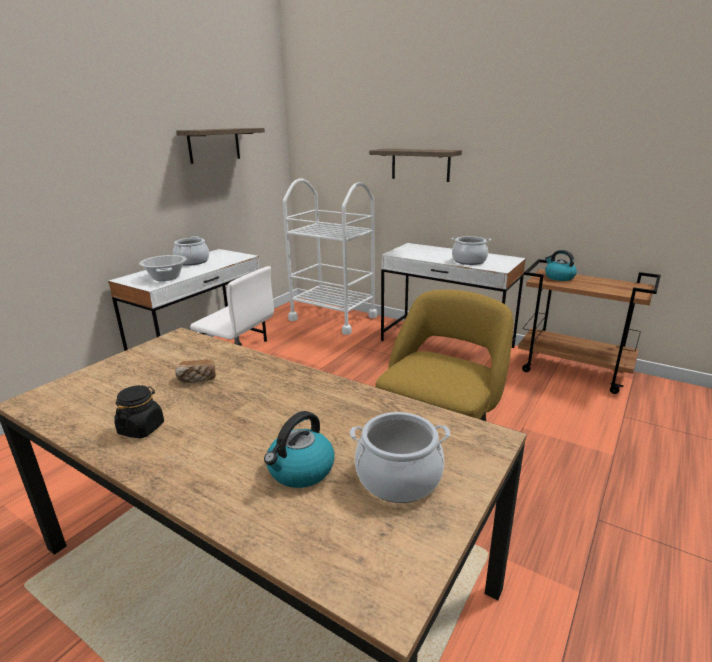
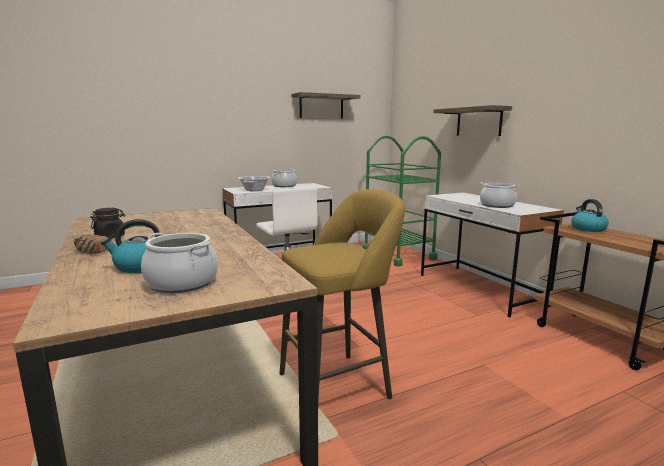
camera: 30 degrees right, 10 degrees down
bread [175,360,216,383] -> bread moved to [73,234,107,254]
white cart [283,178,377,335] -> green cart [362,136,441,267]

